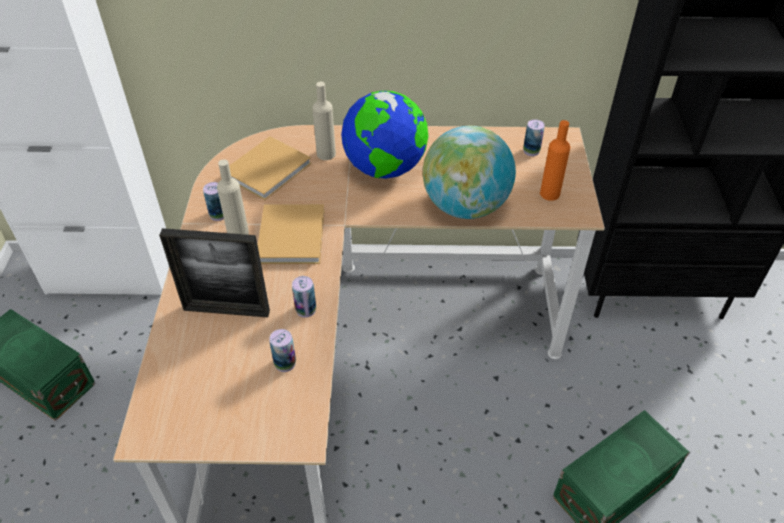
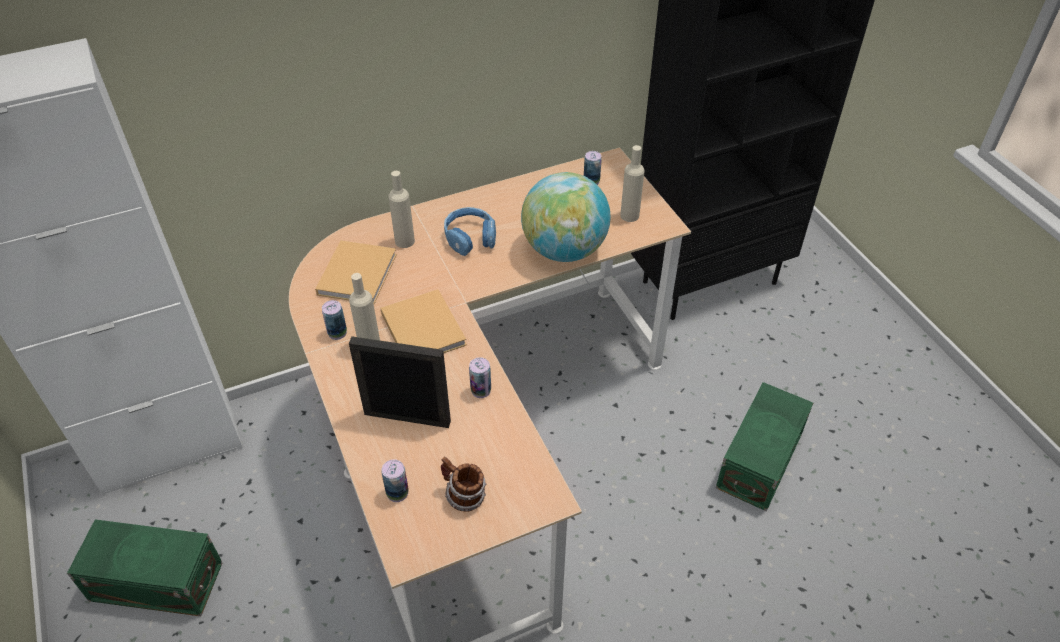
camera: 25 degrees left, 0 degrees up
picture frame [159,228,270,318] -> picture frame turned 150 degrees counterclockwise [349,336,451,428]
can [269,329,296,372] -> can moved to [382,459,409,502]
globe [341,91,429,179] -> blue headphones [444,207,496,256]
orange bottle [540,120,570,201] -> beige bottle [620,145,645,222]
none -> mug [441,457,486,512]

